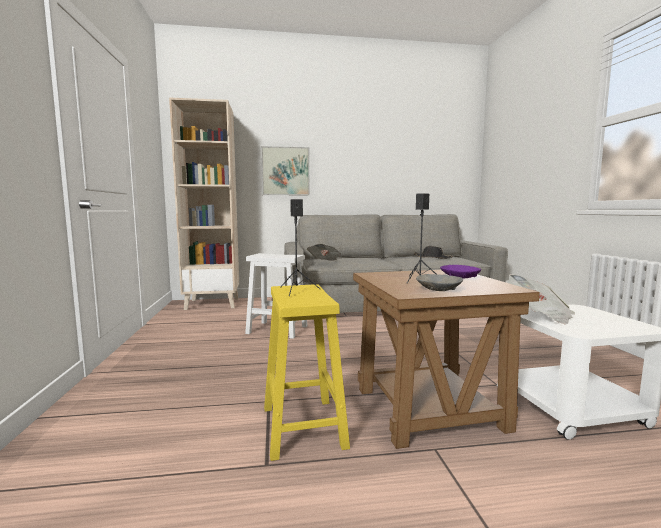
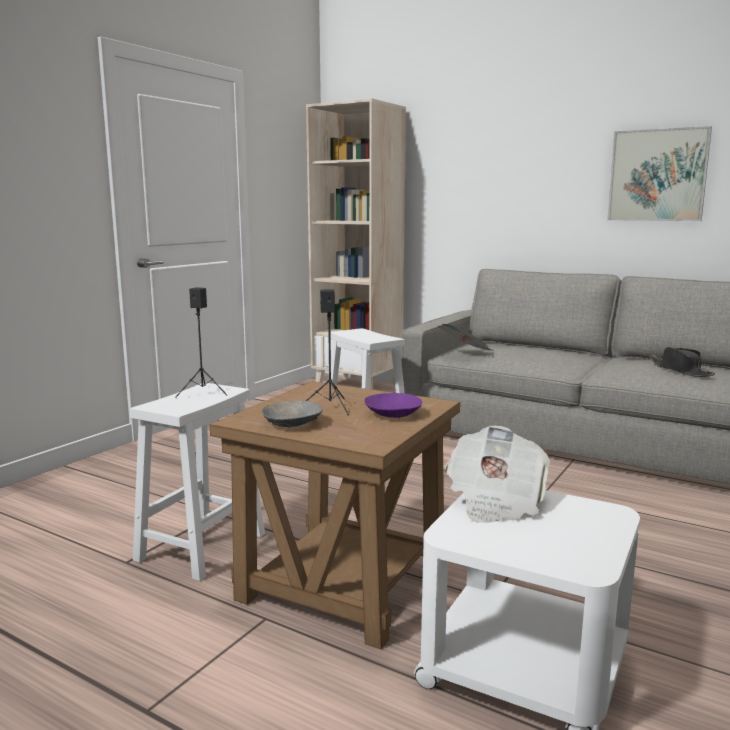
camera: 40 degrees right, 5 degrees up
picture [261,146,310,195] -> picture moved to [607,126,712,221]
yellow stool [264,284,350,461] -> white stool [130,383,265,581]

